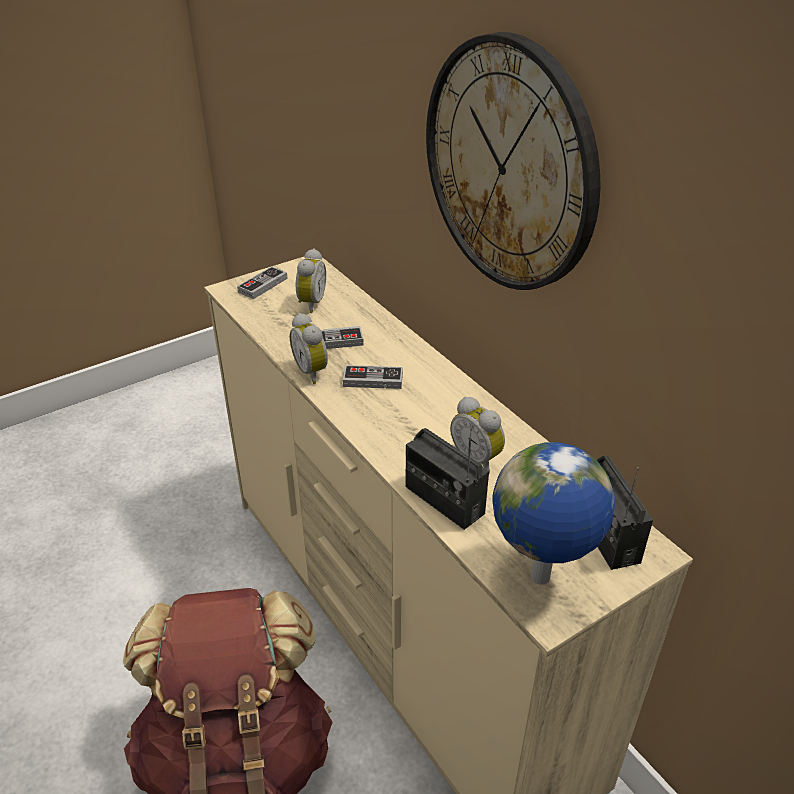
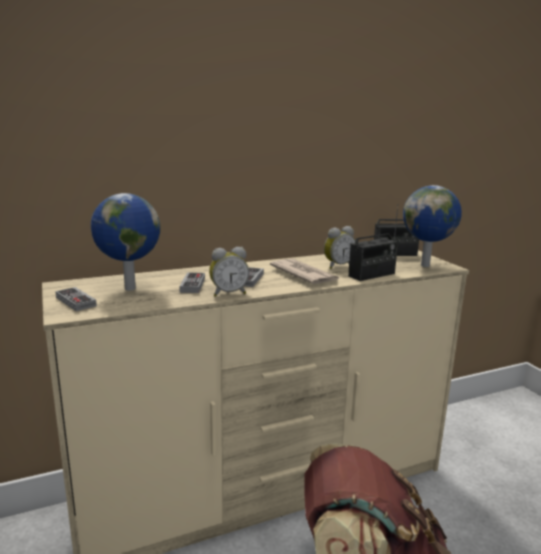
camera: 80 degrees left, 20 degrees down
alarm clock [296,248,326,313] -> globe [91,193,161,291]
wall clock [426,32,601,290] -> none
none -> newspaper [270,259,341,284]

